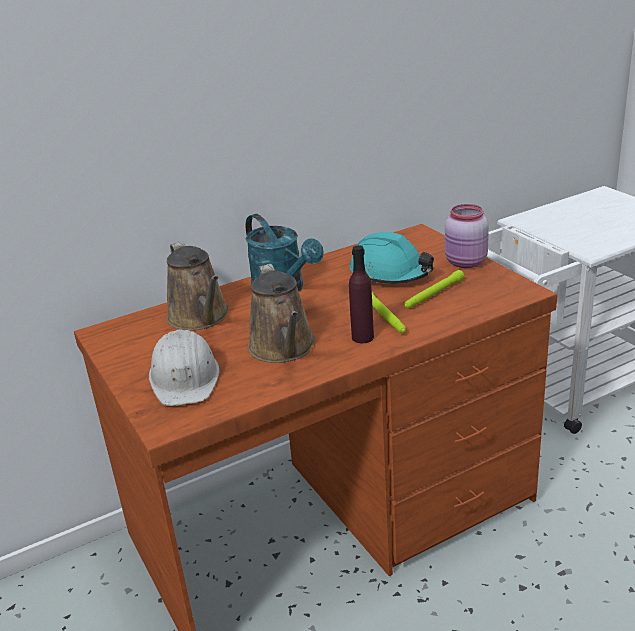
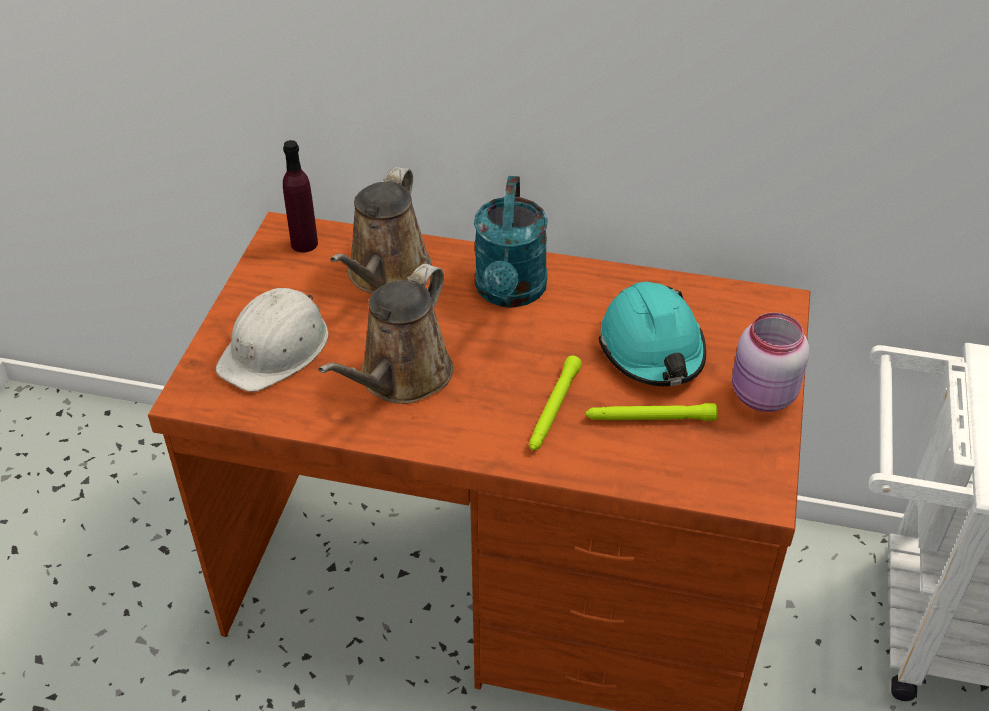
camera: 40 degrees right, 15 degrees up
purple bottle [349,245,374,343] -> purple bottle moved to [283,140,318,252]

